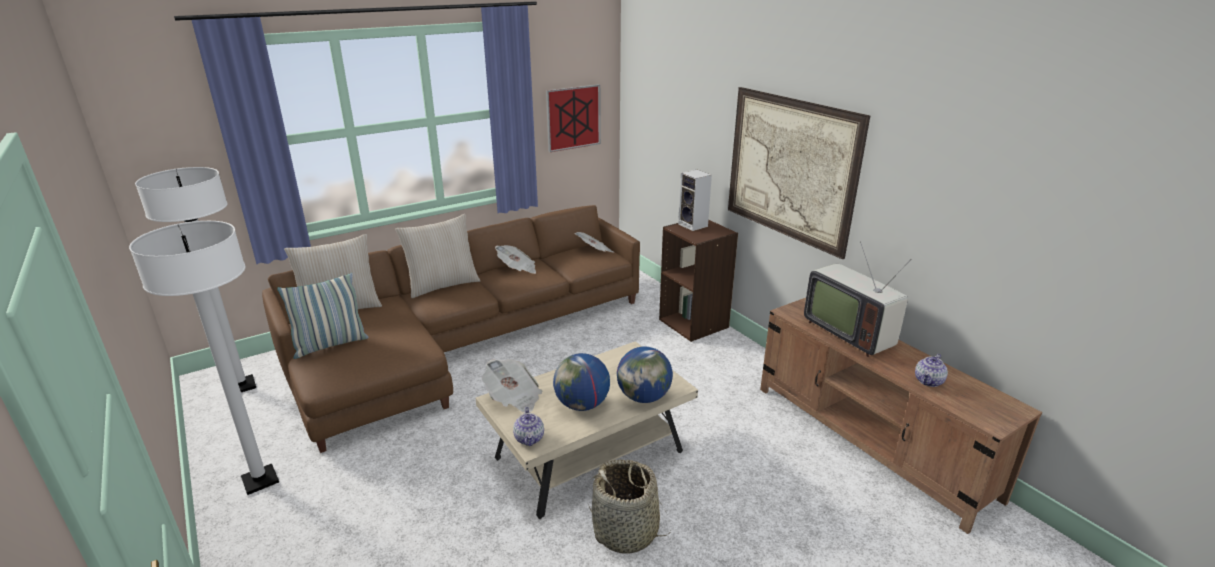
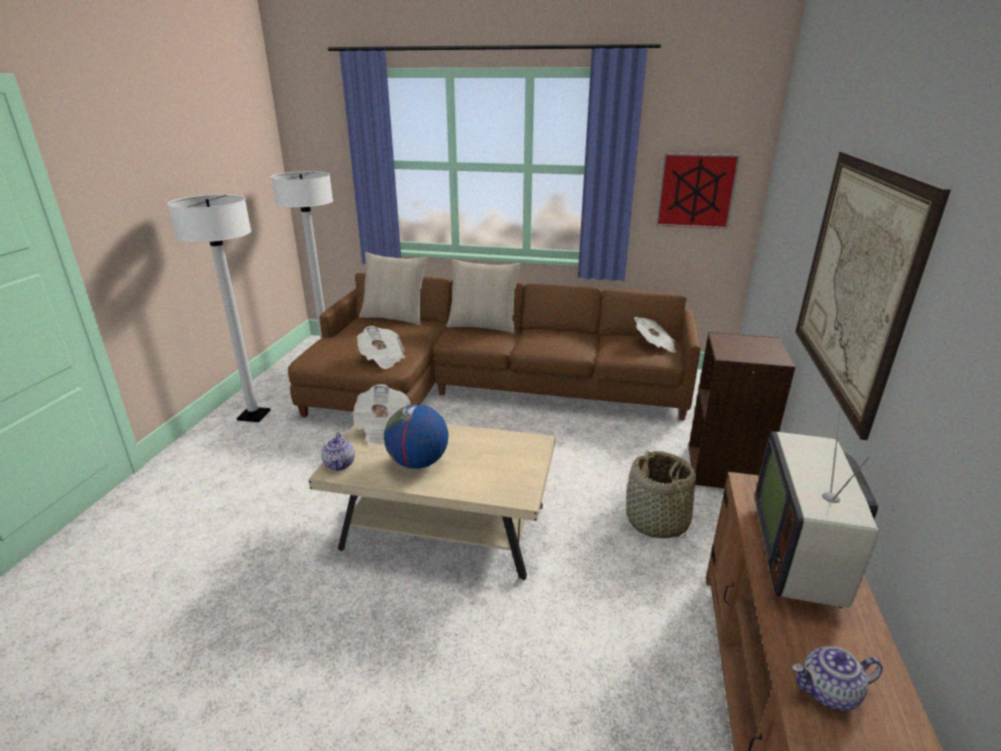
camera: 45 degrees right, 0 degrees up
pillow [277,273,369,359] -> none
newspaper [495,245,536,274] -> newspaper moved to [357,326,406,369]
teapot [513,407,544,446] -> teapot turned 45 degrees counterclockwise [321,432,355,471]
basket [588,459,671,554] -> basket moved to [626,450,696,538]
globe [617,346,673,403] -> none
speaker [678,169,712,231] -> none

